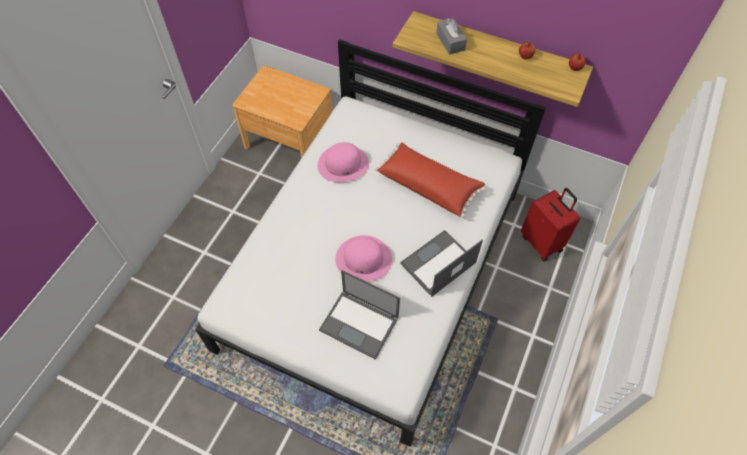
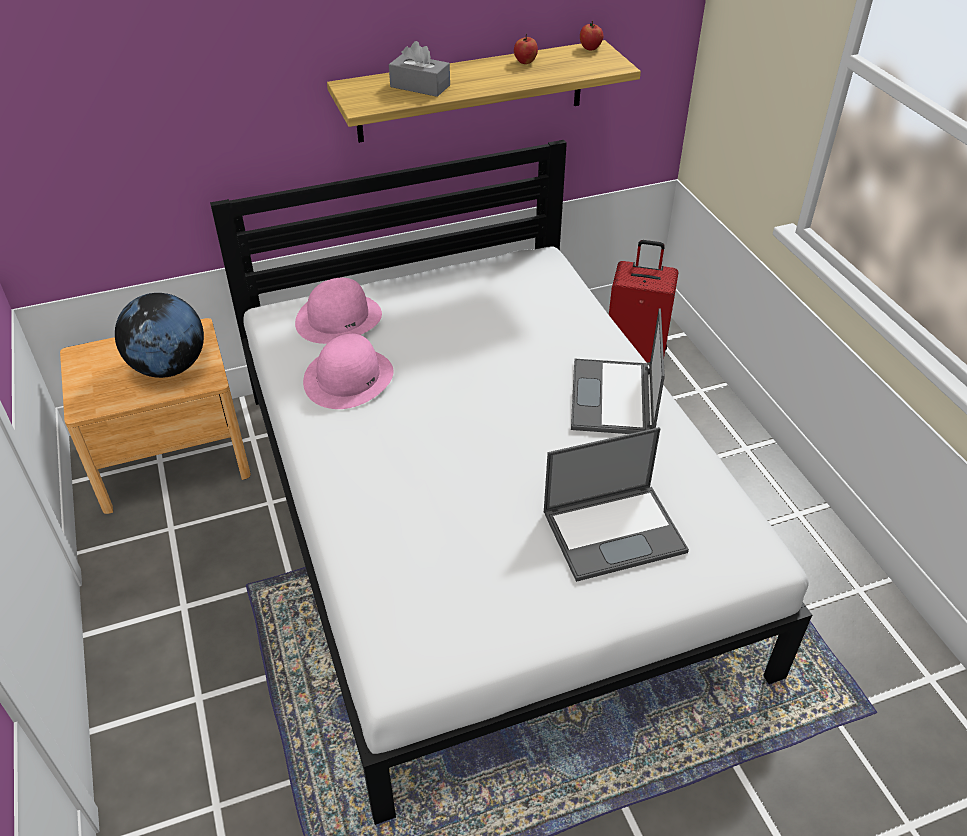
camera: 45 degrees left, 15 degrees down
pink hat [335,235,392,281] -> pink hat moved to [295,278,382,344]
red pillow [375,142,486,218] -> none
none -> globe [115,293,204,378]

